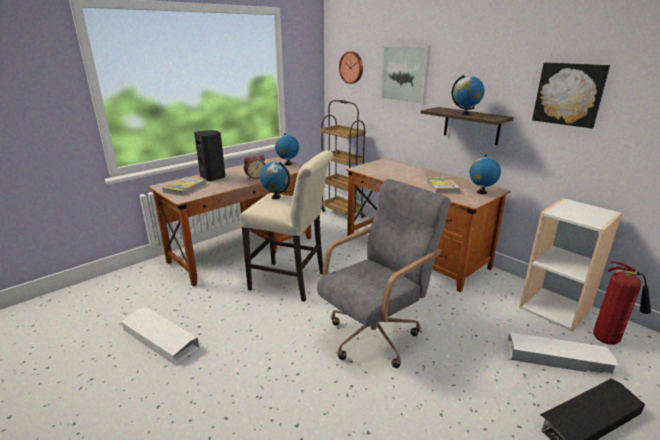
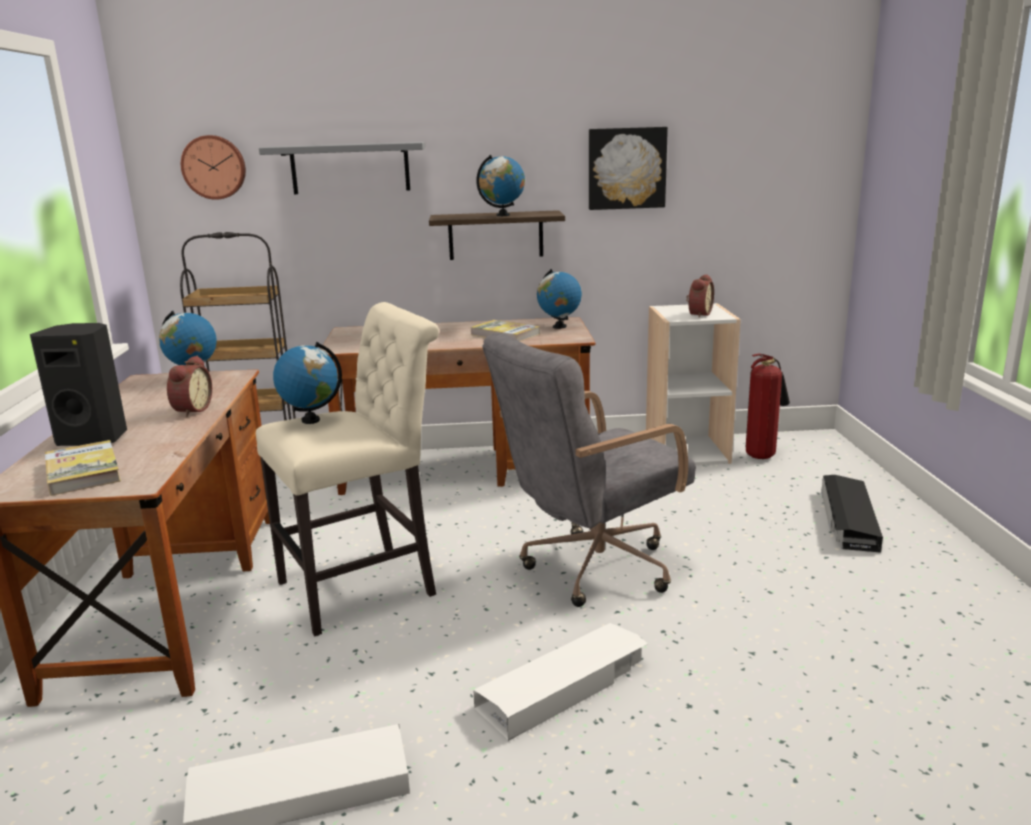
camera: 50 degrees left, 5 degrees down
grey office chair [317,179,451,368] -> grey office chair turned 120 degrees counterclockwise [482,332,696,607]
picture [380,45,431,106] -> grey shelf [259,142,425,194]
white storage box [507,332,618,373] -> white storage box moved to [473,623,648,741]
none -> alarm clock [686,274,714,318]

